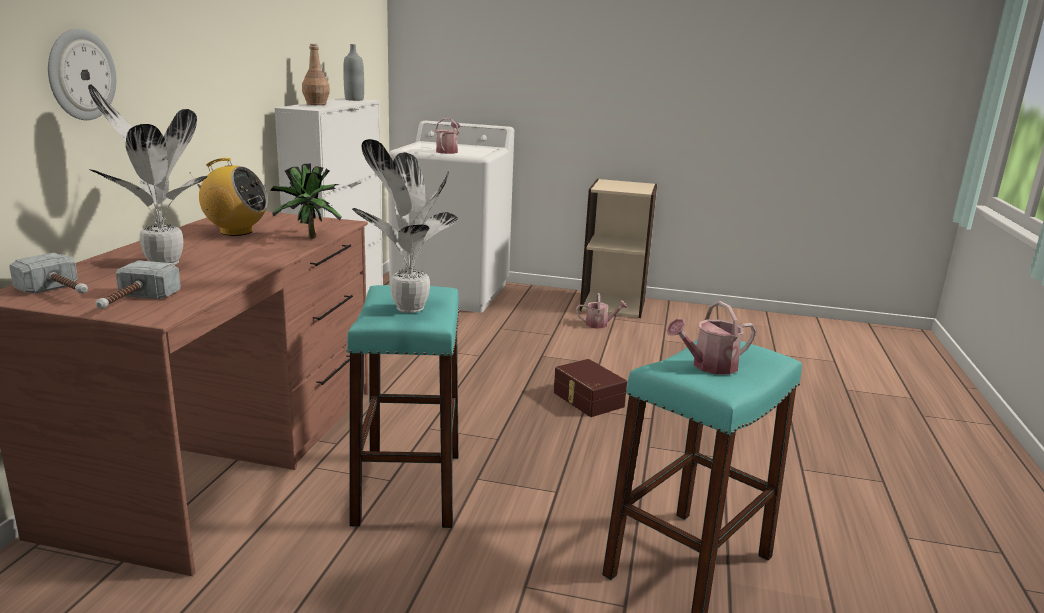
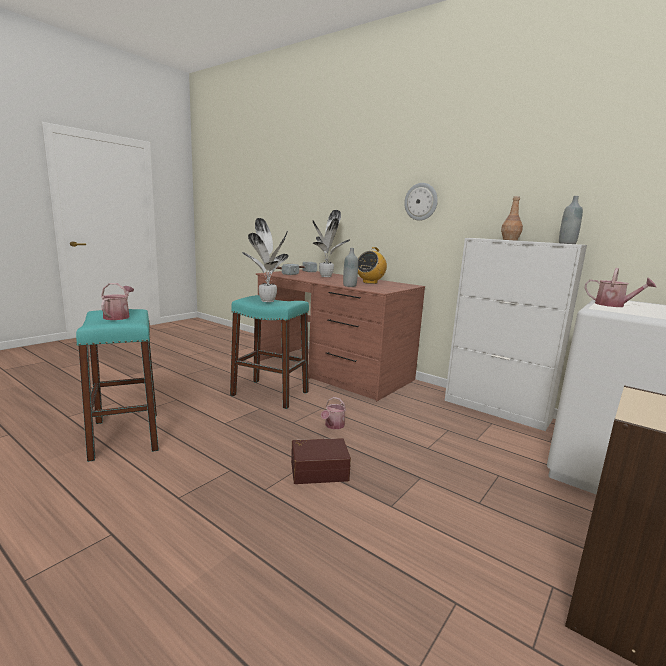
camera: 115 degrees right, 5 degrees down
wall clock [48,29,116,120] -> wall clock moved to [404,183,438,221]
potted plant [270,164,342,239] -> grey bottle [343,248,358,287]
watering can [576,293,628,329] -> watering can moved to [321,397,346,429]

